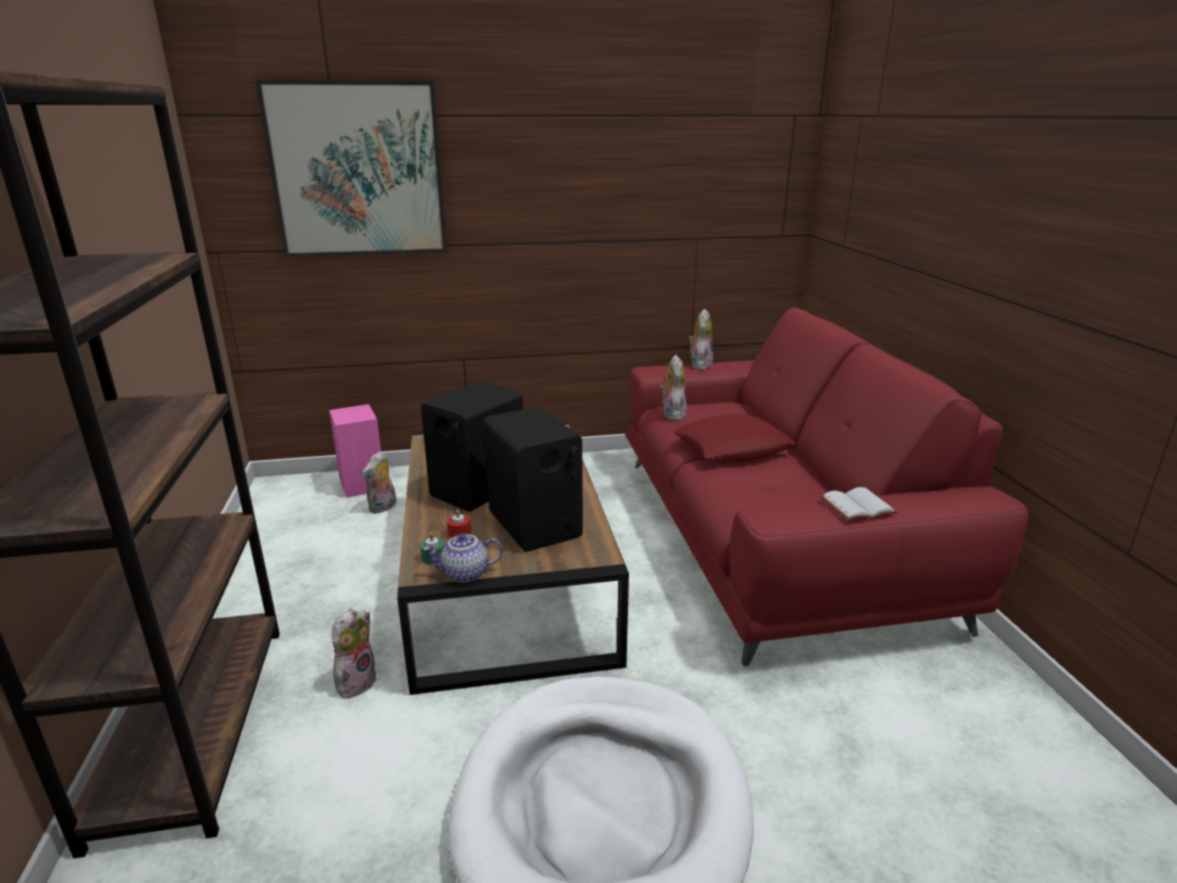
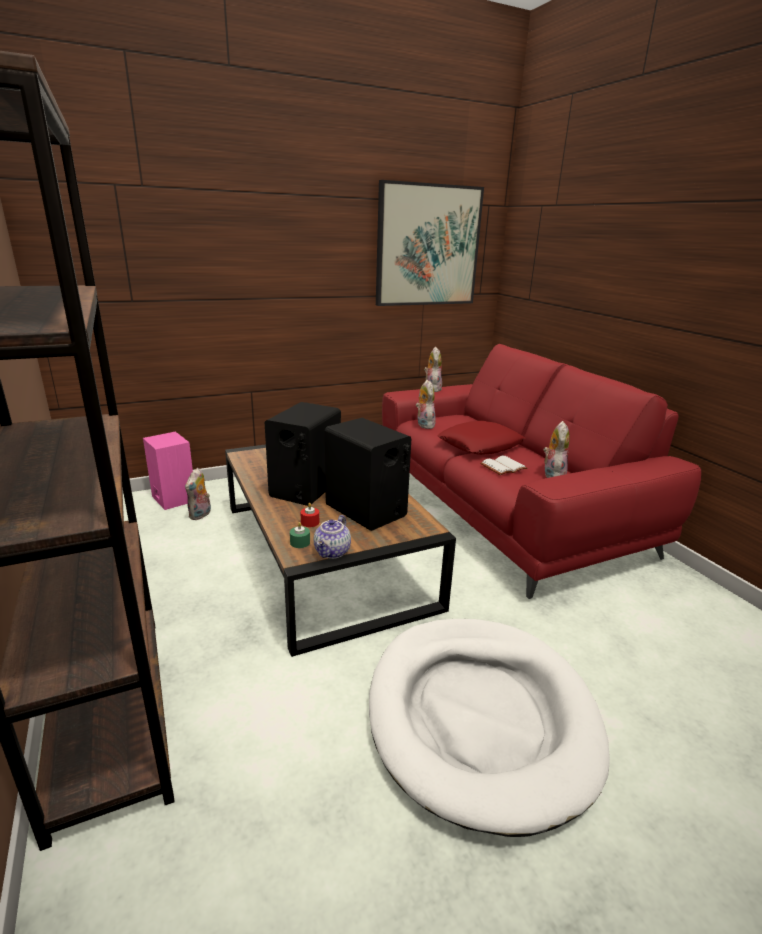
camera: 15 degrees left, 0 degrees up
picture [255,80,447,257] -> picture moved to [376,180,484,306]
plush toy [332,608,377,699] -> plush toy moved to [544,421,570,478]
teapot [423,533,503,582] -> teapot turned 45 degrees counterclockwise [314,515,351,559]
white book [820,487,898,521] -> white book moved to [480,456,528,475]

